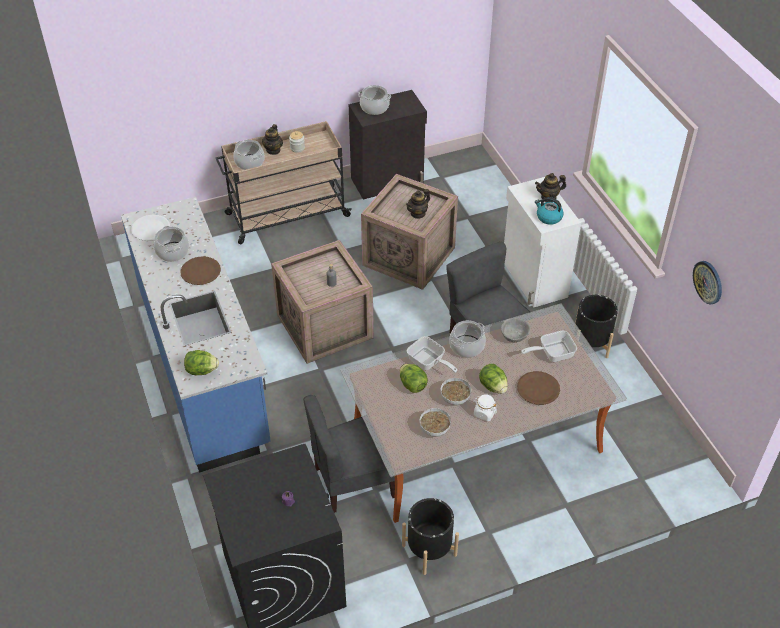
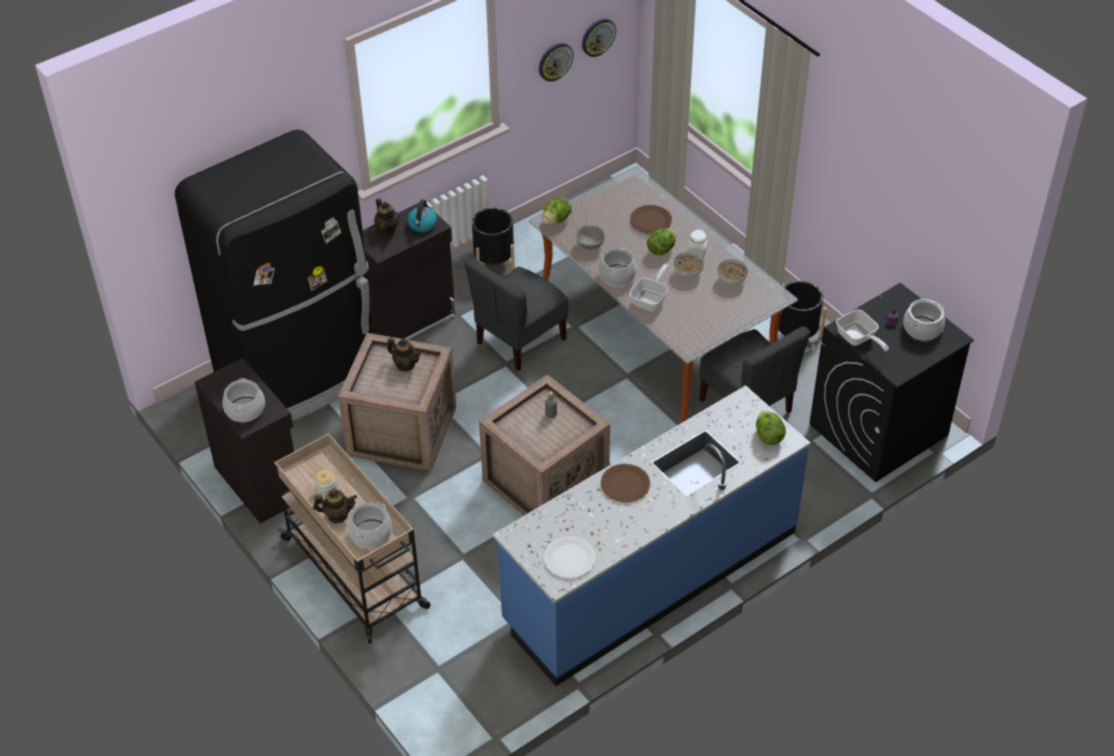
camera: 105 degrees left, 0 degrees up
cooking pot [154,226,189,262] -> cooking pot moved to [903,299,945,341]
lettuce [400,364,428,393] -> lettuce moved to [542,197,571,224]
white cabinet [504,177,581,308] -> black cabinet [363,203,455,339]
frying pan [521,330,577,362] -> frying pan moved to [836,310,889,351]
none -> black fridge [175,129,375,421]
none -> wall clock [582,18,616,57]

